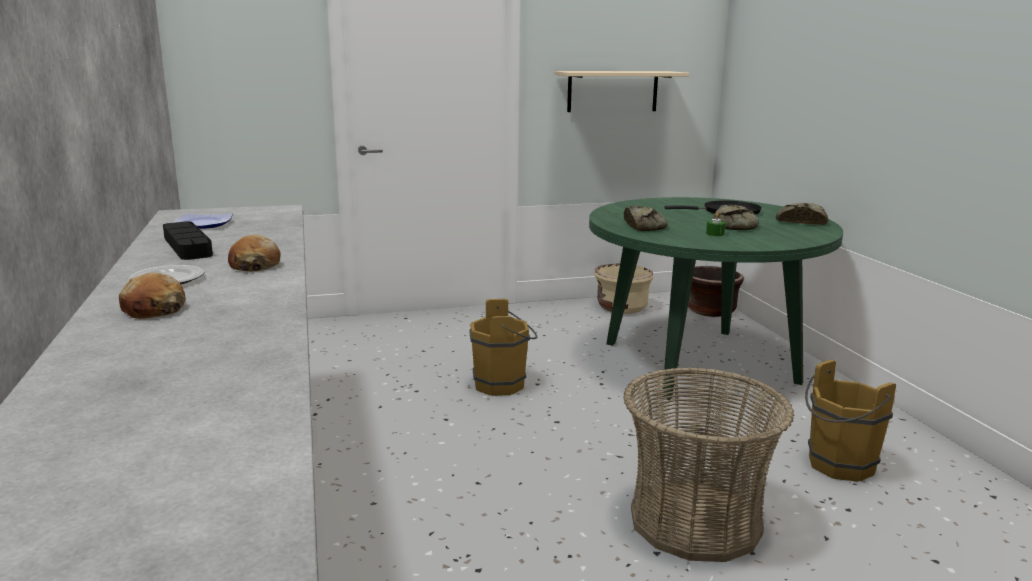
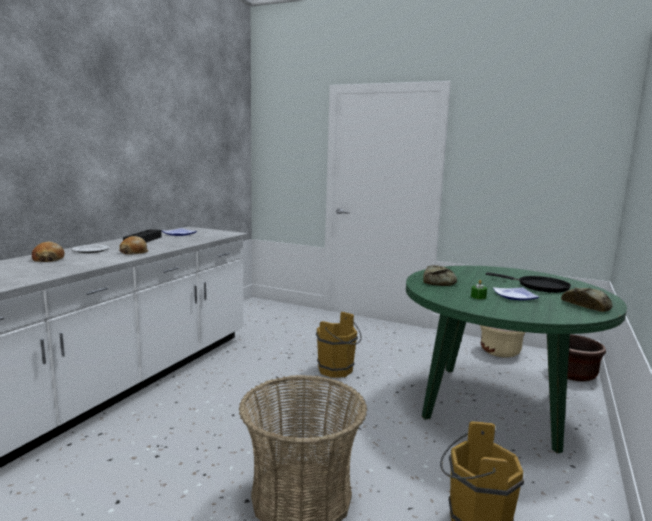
camera: 40 degrees right, 5 degrees down
beige shelf [554,71,689,112] -> none
bread [713,205,759,230] -> plate [493,287,539,300]

